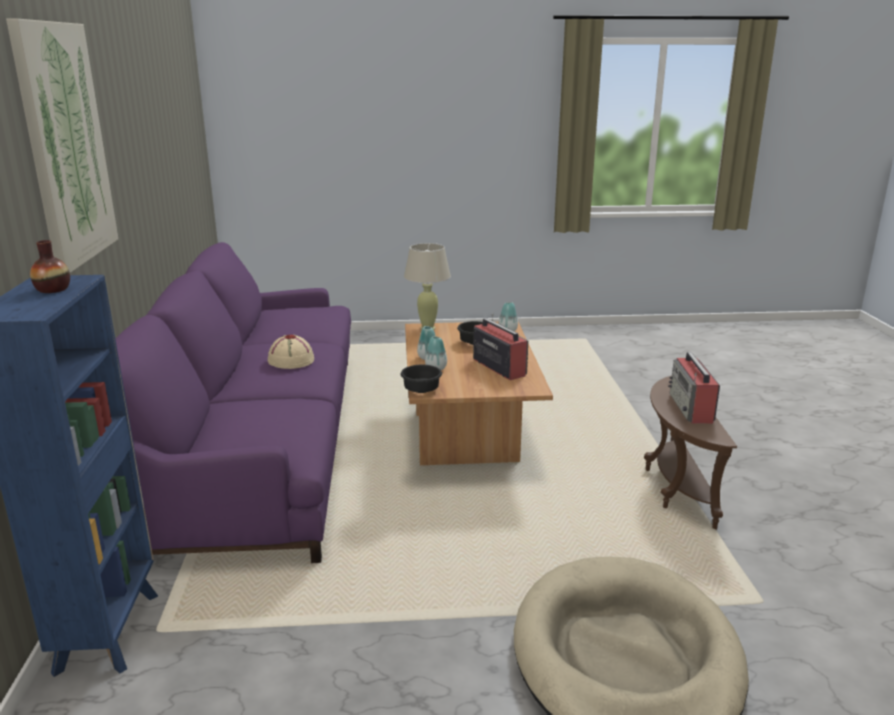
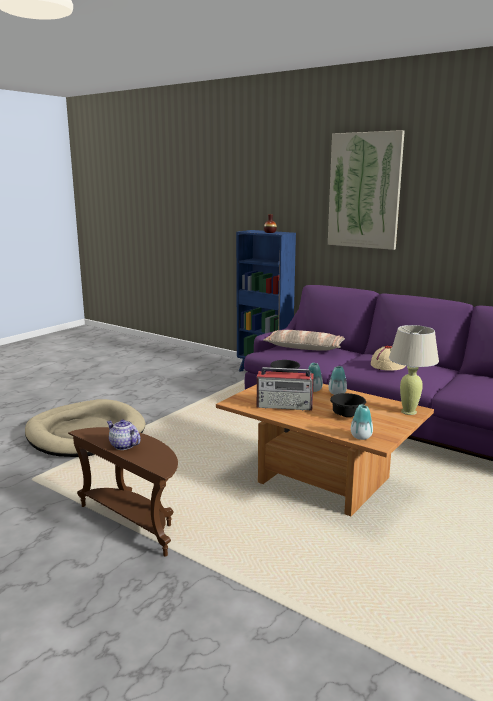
camera: 130 degrees right, 5 degrees down
radio [668,352,720,424] -> teapot [107,419,141,450]
none -> pillow [263,330,345,351]

